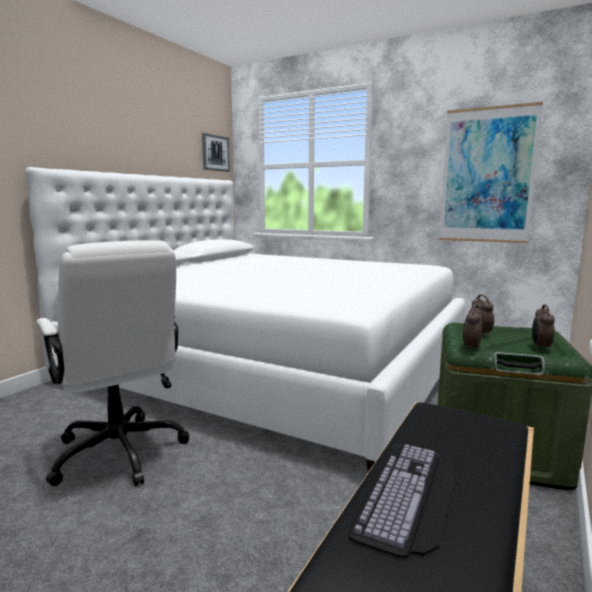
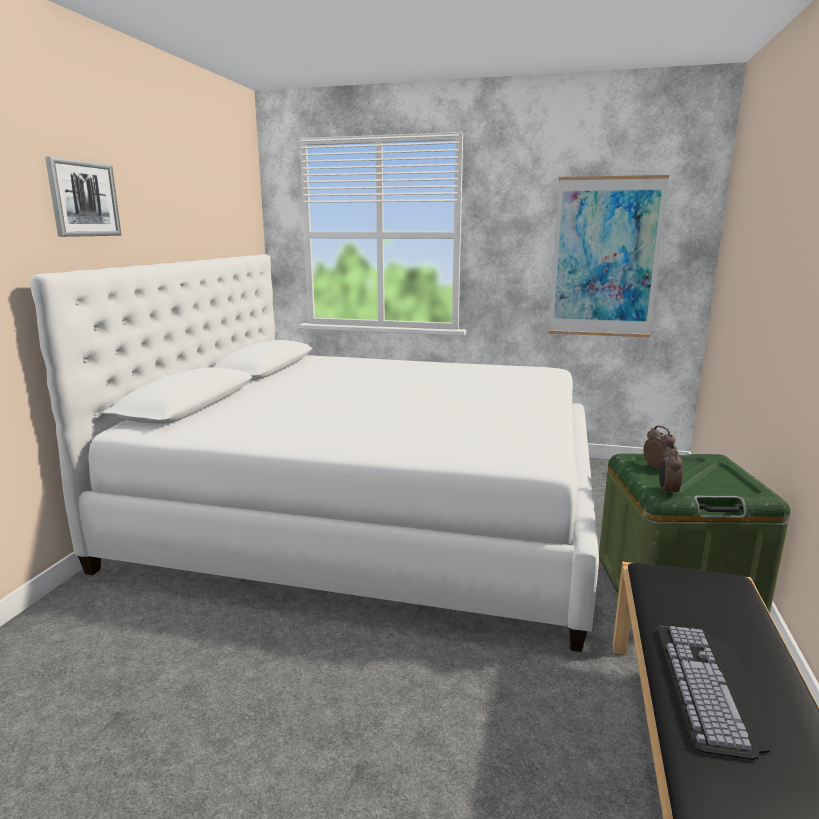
camera: 15 degrees left, 5 degrees up
white office chair [37,240,190,486] -> none
picture [202,133,230,172] -> picture moved to [45,157,122,237]
alarm clock [532,304,555,351] -> none

